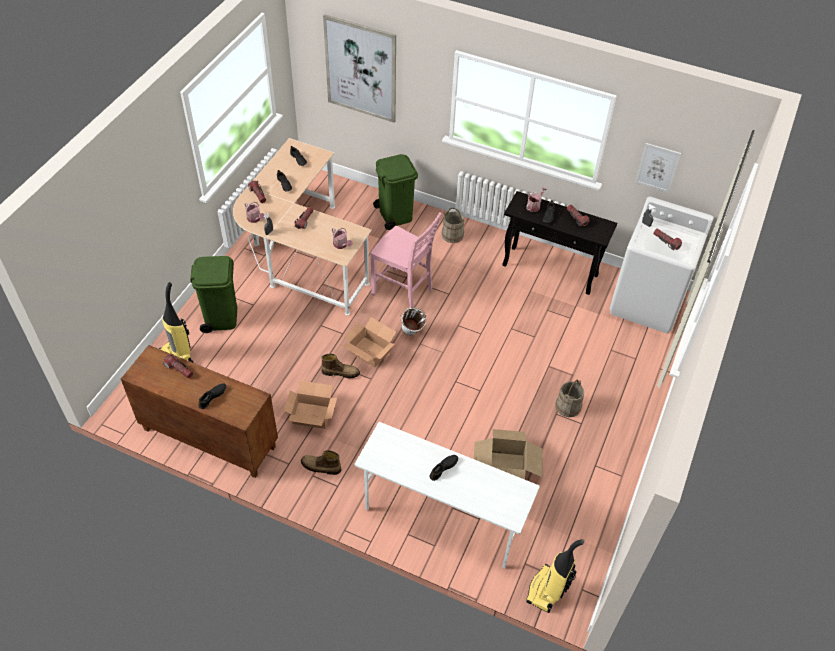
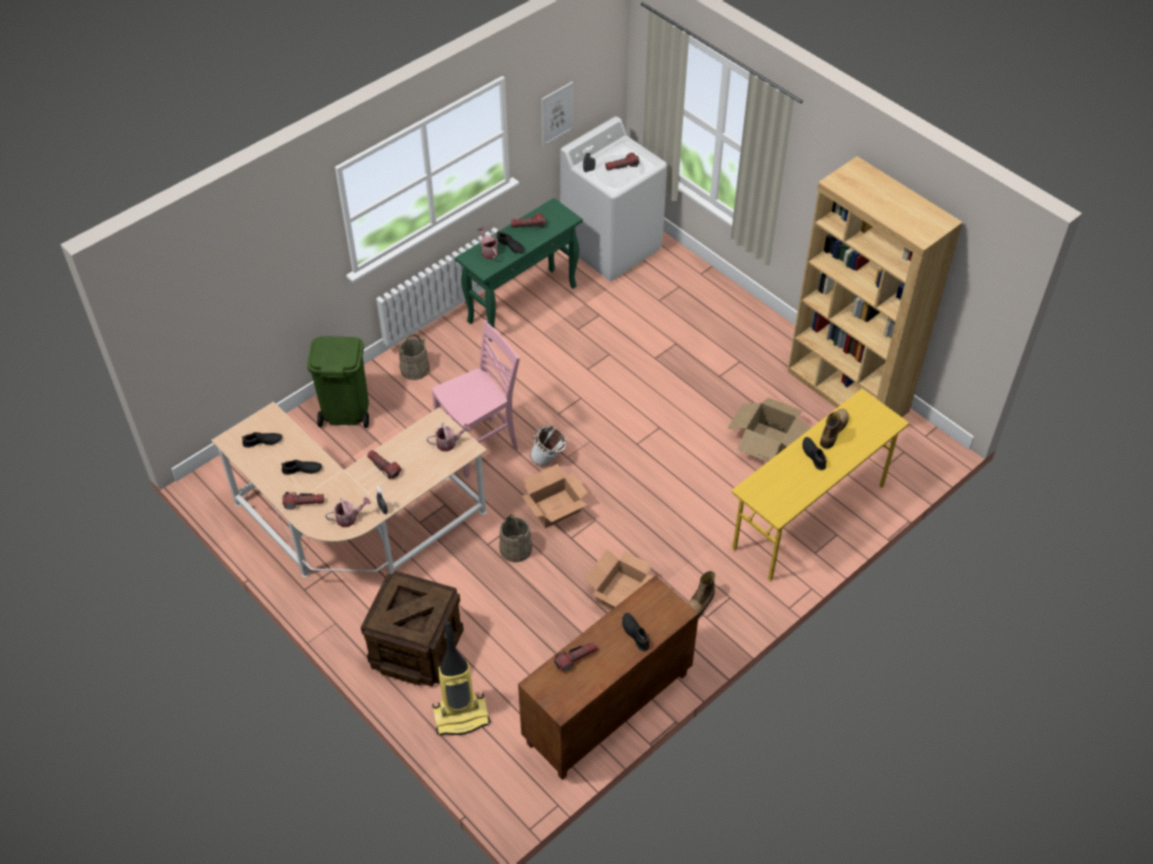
camera: 65 degrees left, 0 degrees up
green trash can [190,256,237,333] -> crate [361,571,464,687]
boot [321,354,360,378] -> boot moved to [820,409,849,449]
picture [323,14,396,123] -> none
white desk [355,422,540,569] -> yellow desk [732,389,909,581]
black console table [502,191,617,295] -> green console table [455,198,583,342]
vacuum cleaner [526,539,584,613] -> none
beige bucket [555,379,584,417] -> beige bucket moved to [499,514,532,562]
none -> brown bookcase [787,156,963,417]

